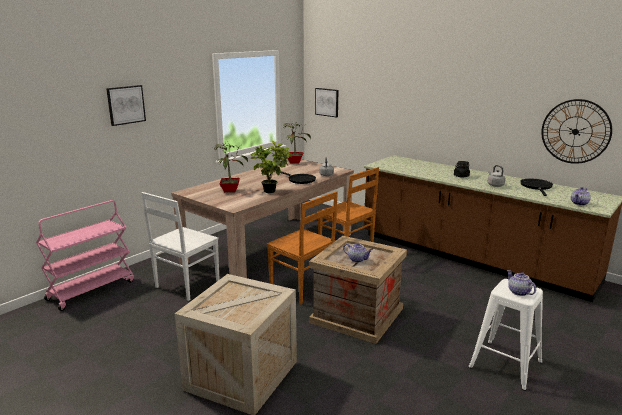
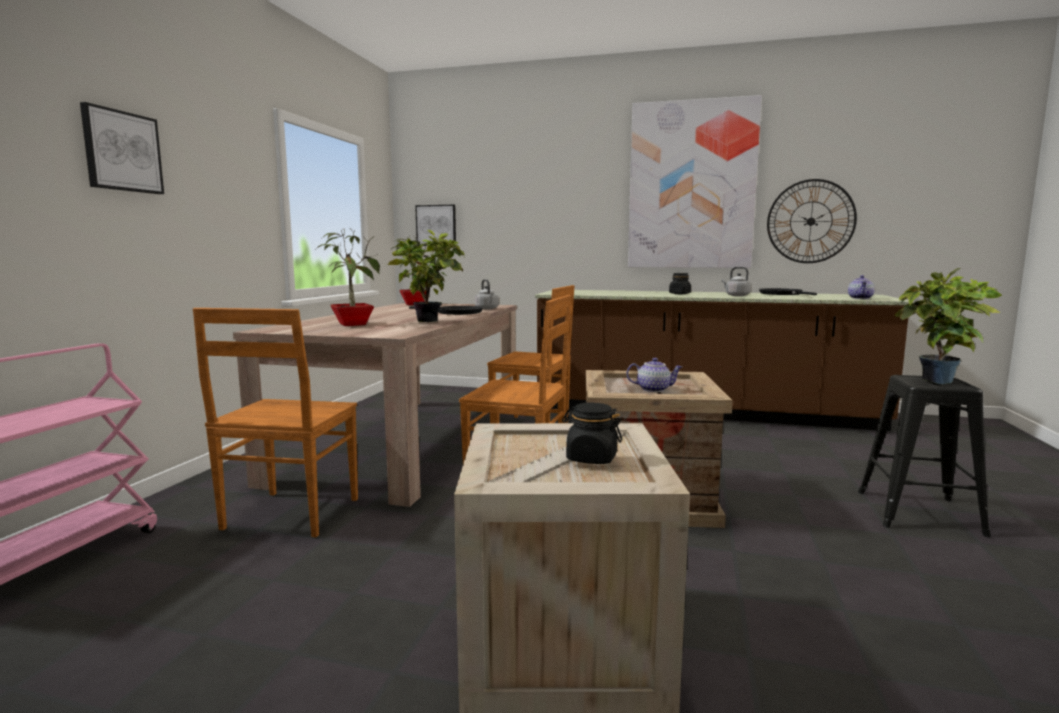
camera: 25 degrees left, 10 degrees down
white chair [141,192,220,301] -> brown chair [193,308,358,538]
white stool [468,279,543,391] -> black stool [858,375,991,537]
teapot [507,270,536,296] -> potted plant [895,268,1002,384]
none -> black jar [562,402,622,464]
none -> picture [628,95,762,268]

